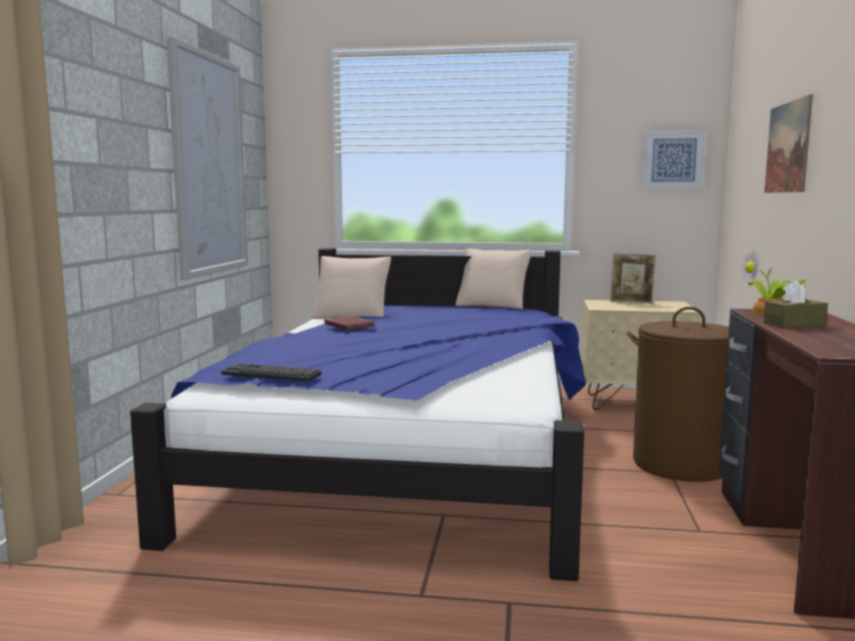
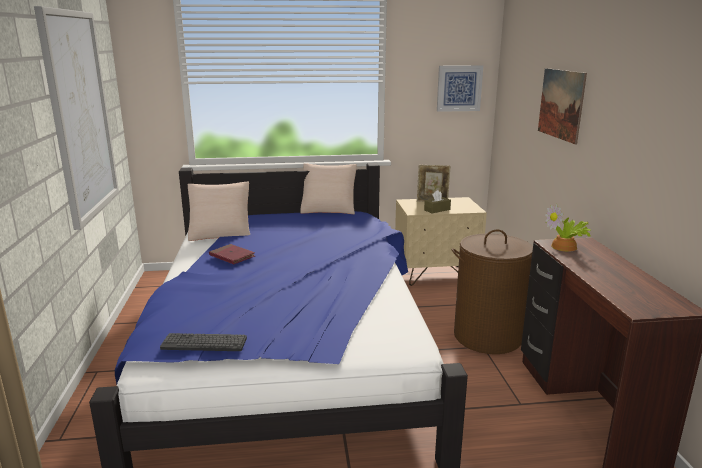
camera: 15 degrees left, 10 degrees up
brown tissue box [764,280,828,328] -> brown tissue box moved to [424,190,451,213]

